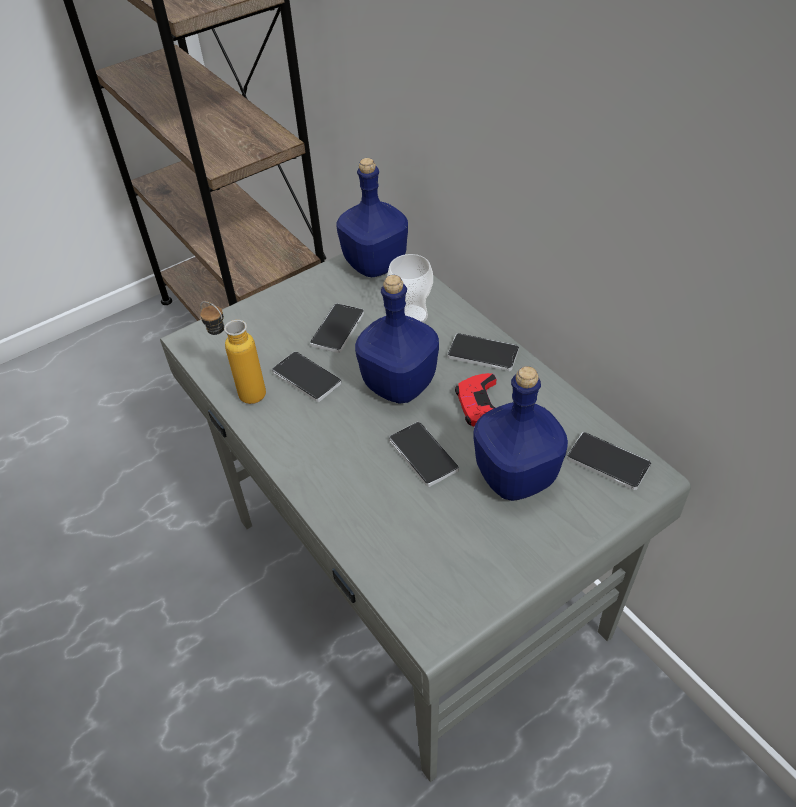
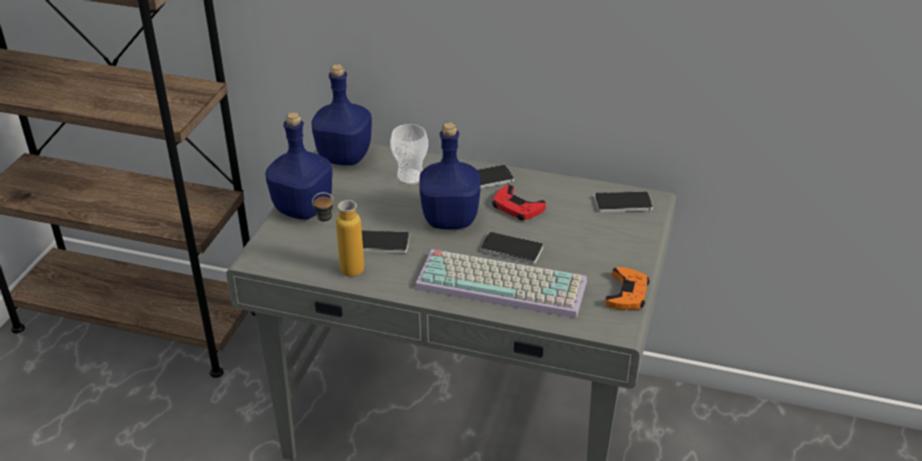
camera: 40 degrees left, 10 degrees down
phone [310,303,364,353] -> none
blue bottle [473,366,568,501] -> blue bottle moved to [265,112,332,219]
none -> keyboard [415,249,587,318]
none -> orange game controller [605,267,649,310]

